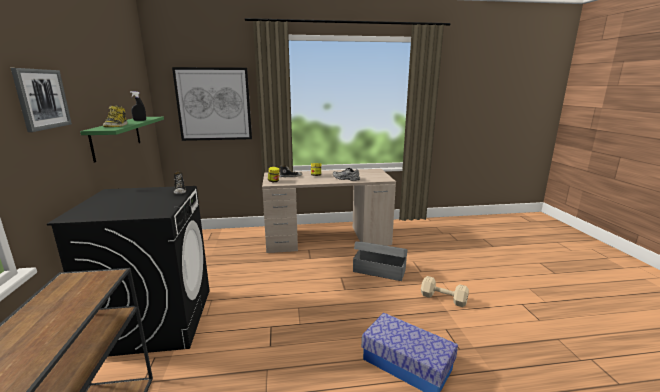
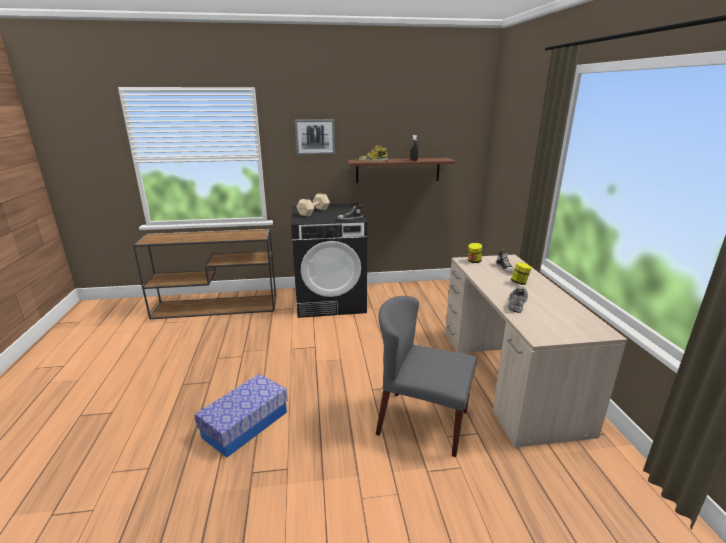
camera: 90 degrees right, 5 degrees up
green shelf [80,117,164,162] -> brown shelf [347,158,455,183]
picture [172,67,252,141] -> none
grey storage box [353,241,408,281] -> grey chair [376,296,477,457]
beige dumbbell [421,276,469,307] -> beige dumbbell moved to [296,194,330,217]

